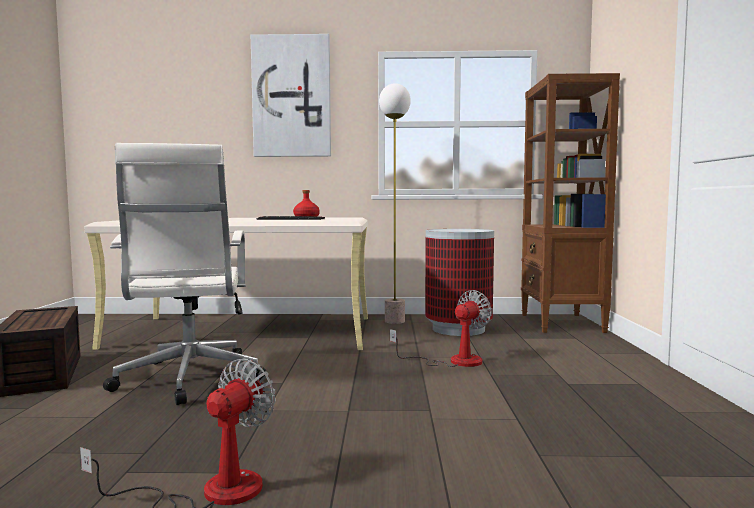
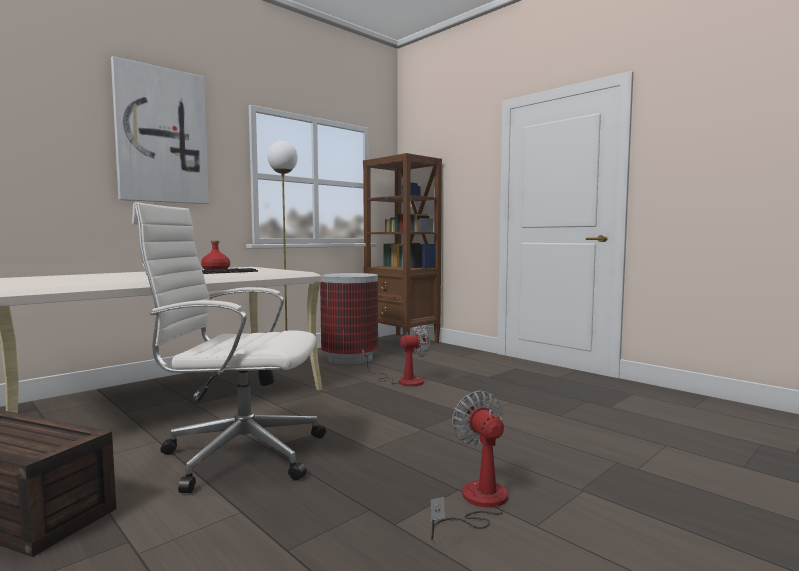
camera: 45 degrees left, 0 degrees up
white office chair [103,143,266,405] -> white office chair turned 150 degrees clockwise [132,202,326,493]
fan [390,290,492,367] -> fan turned 75 degrees clockwise [362,325,430,386]

